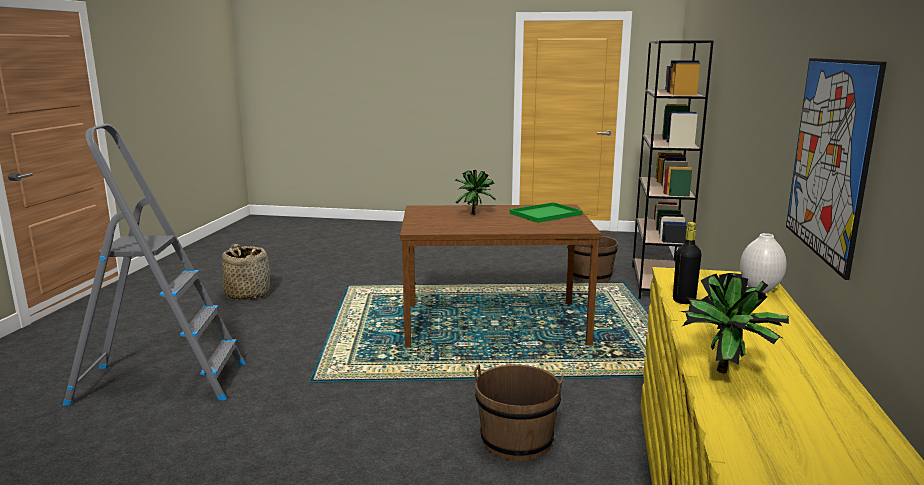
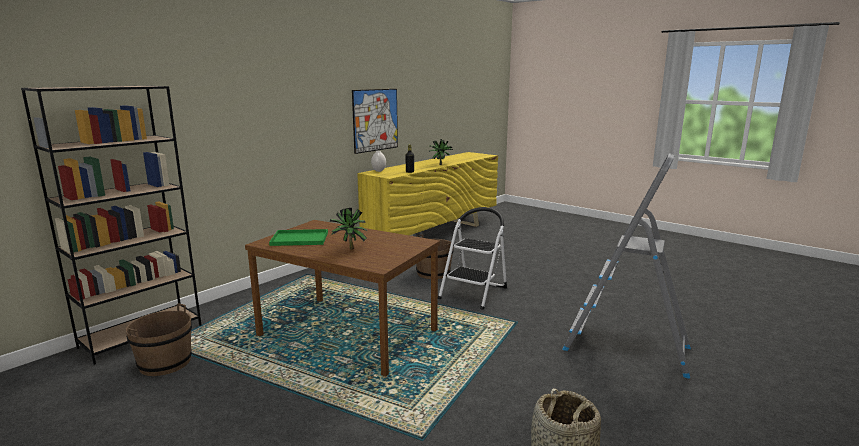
camera: 150 degrees left, 0 degrees up
none -> step ladder [438,207,507,310]

